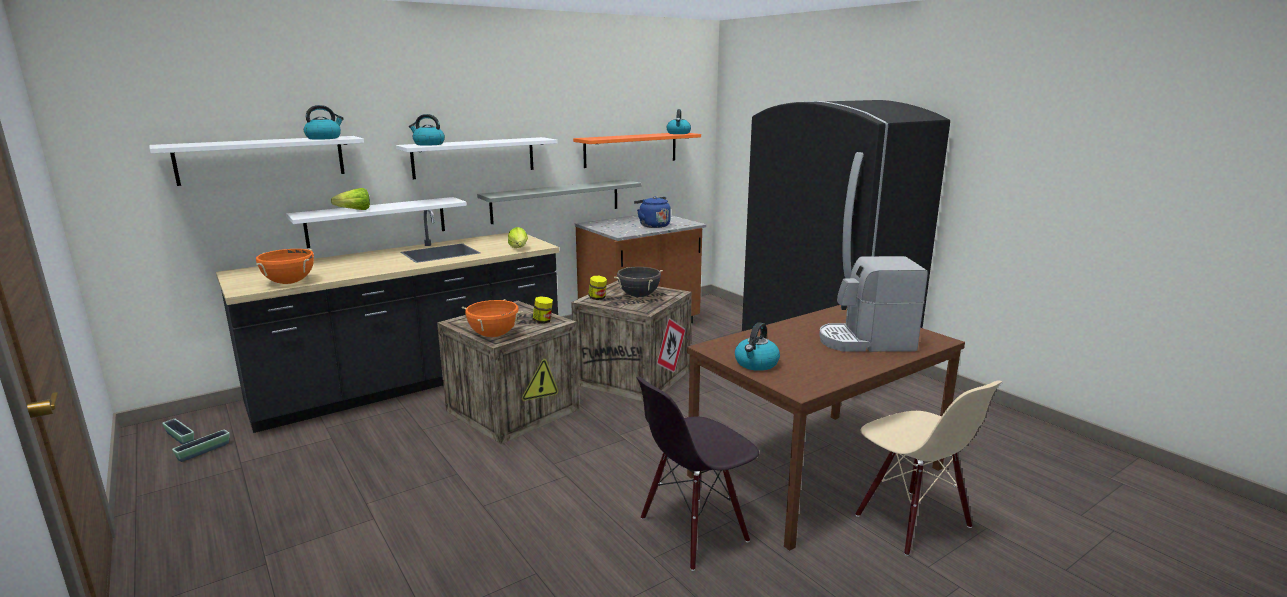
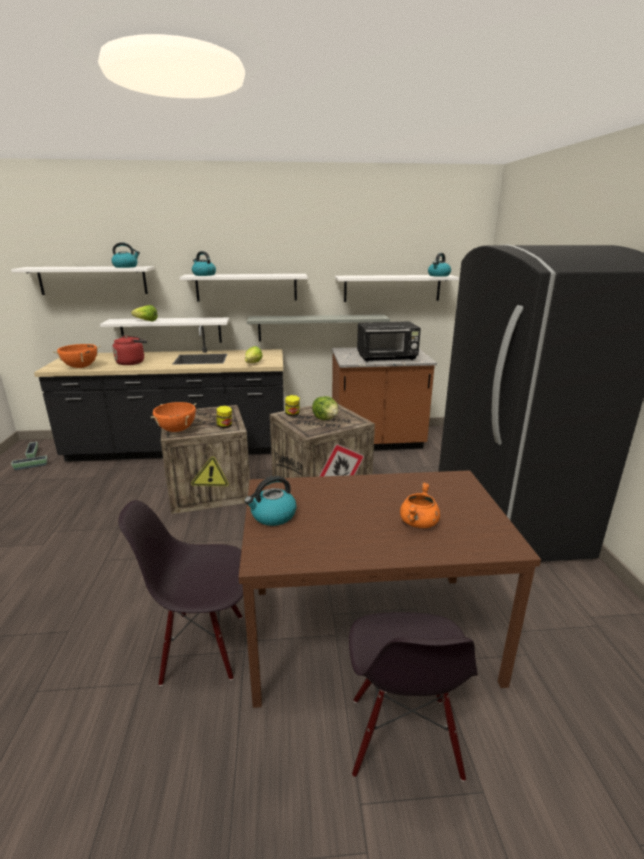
camera: 30 degrees right, 5 degrees up
orange shelf [573,133,701,168] -> white shelf [335,275,459,302]
black cooking pot [614,267,663,297] -> lettuce [312,396,338,420]
blue kettle [634,196,671,228] -> black microwave [357,321,421,362]
coffee machine [819,256,928,352] -> orange cooking pot [400,483,440,528]
beige chair [855,380,1002,556] -> black chair [349,612,478,782]
none -> red kettle [112,335,147,365]

